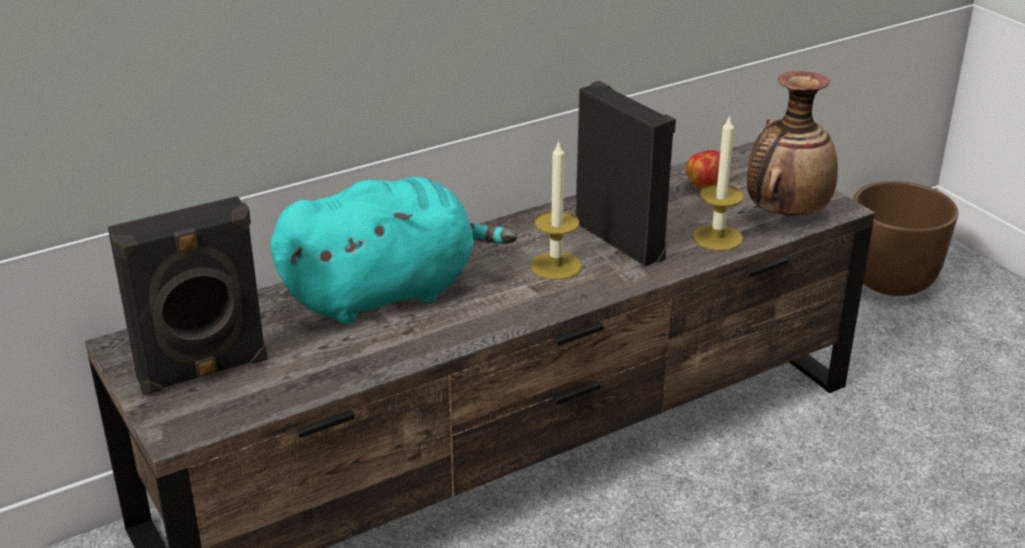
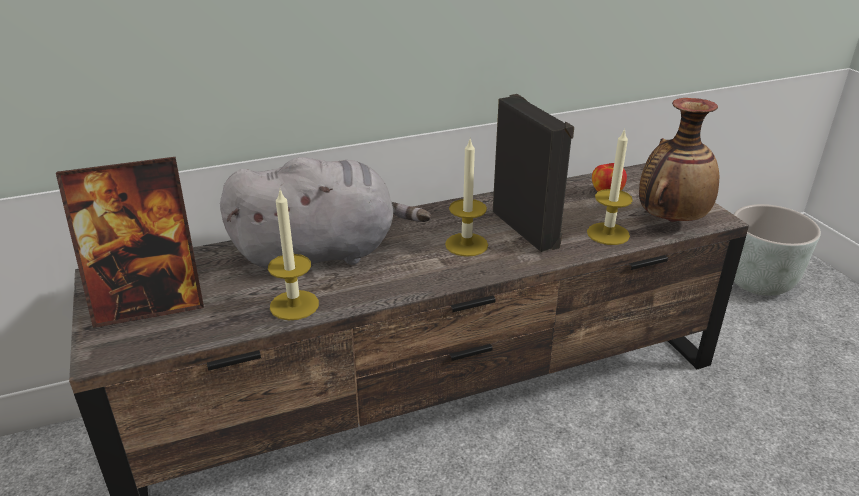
camera: 10 degrees right, 0 degrees up
black speaker [108,196,268,396] -> picture frame [56,157,204,328]
turquoise plush toy [271,177,517,324] -> grey plush toy [220,157,431,269]
brown planter [853,181,959,296] -> grey planter [733,204,821,296]
none -> candle [268,190,319,320]

